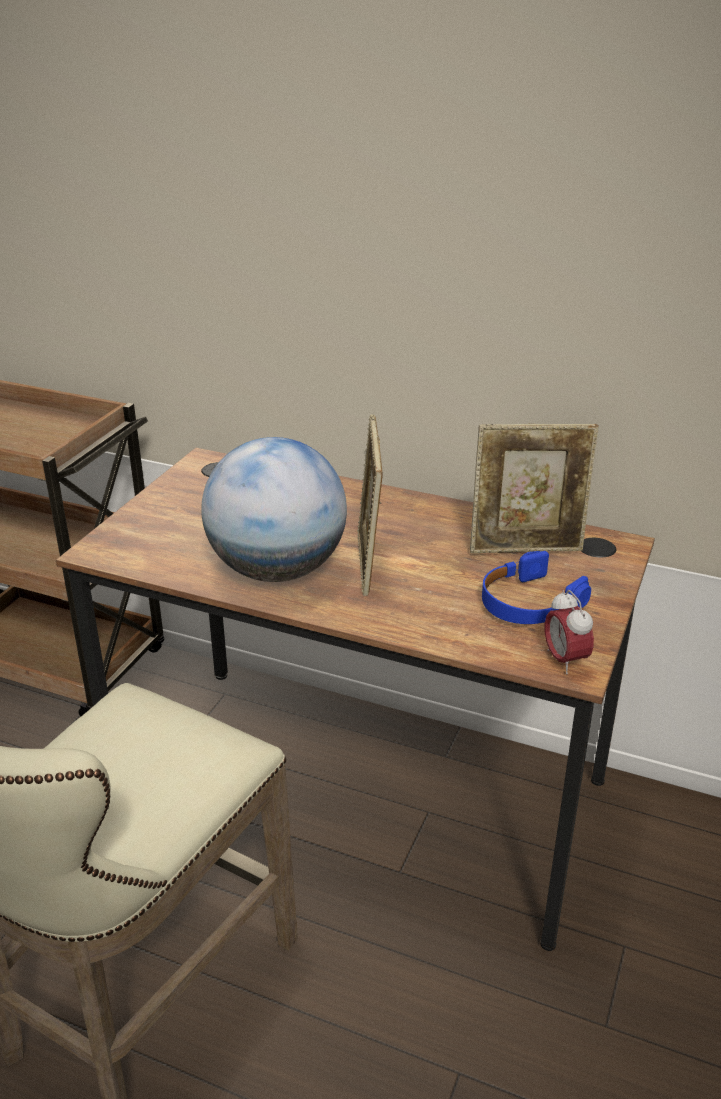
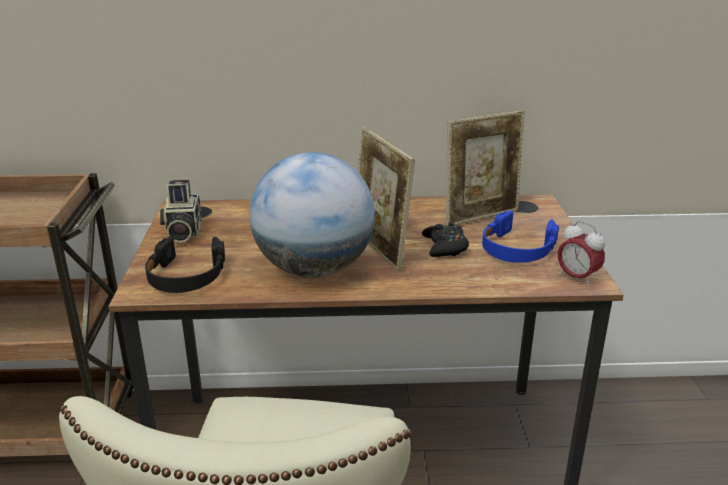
camera: 25 degrees left, 5 degrees down
none -> black headphones [145,236,225,293]
none -> camera [160,180,202,243]
none -> black game controller [422,221,469,257]

